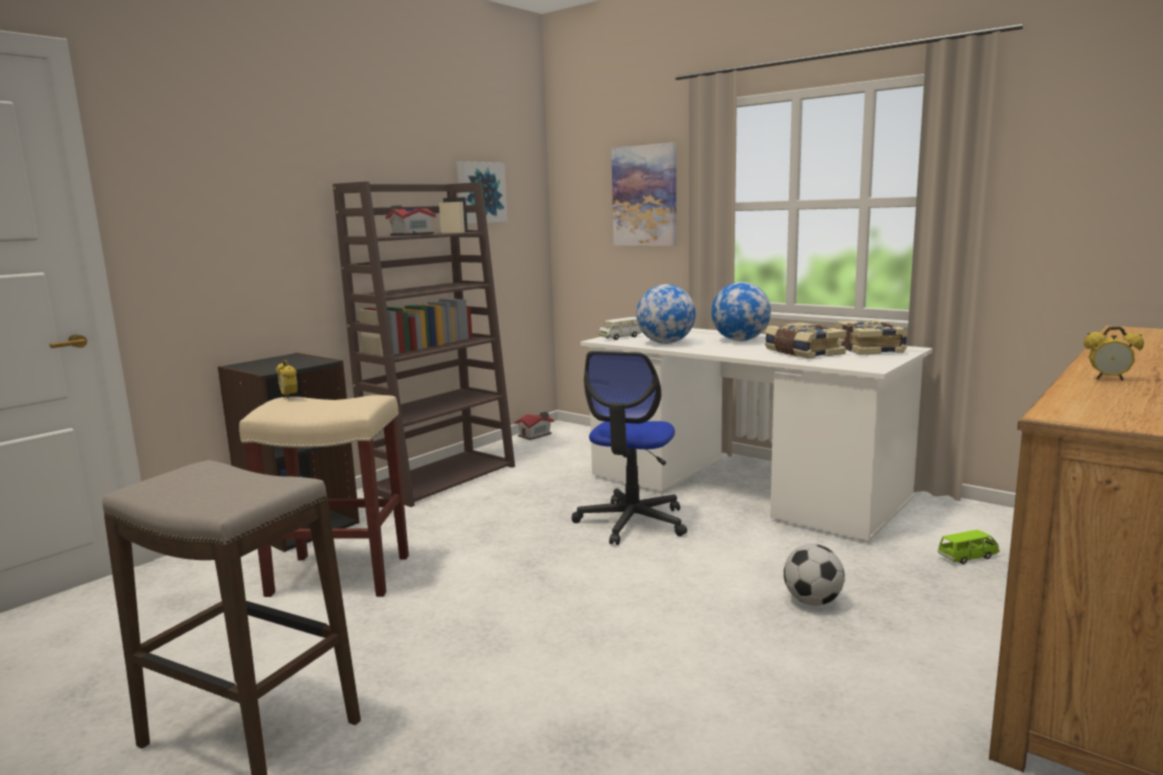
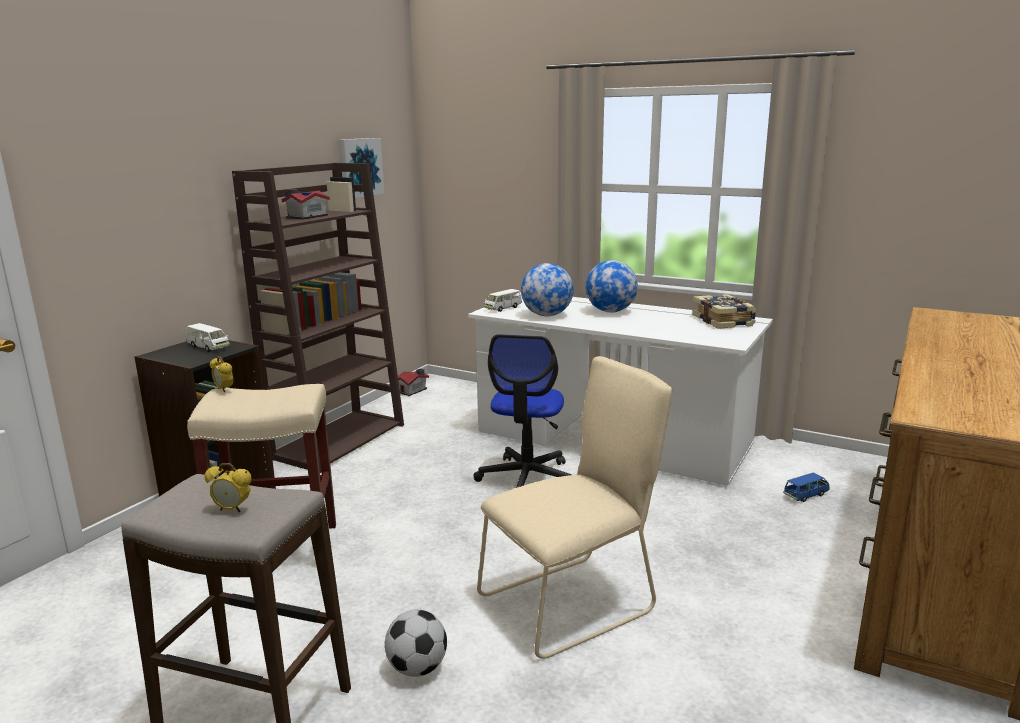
camera: 10 degrees left, 5 degrees up
picture [611,142,676,246] -> none
book [765,322,847,359] -> none
football [784,544,845,606] -> football moved to [385,609,447,677]
green toy car [937,530,1000,564] -> blue toy car [783,473,830,502]
alarm clock [1084,326,1144,381] -> alarm clock moved to [204,463,251,512]
none -> white toy car [186,323,230,352]
none -> beige chair [477,356,672,659]

